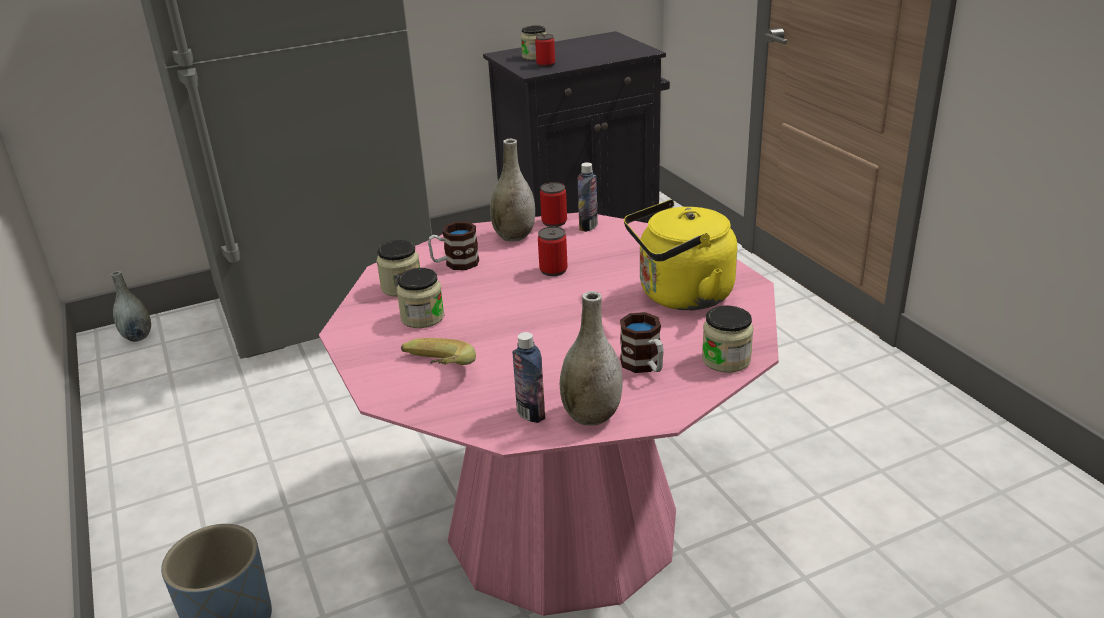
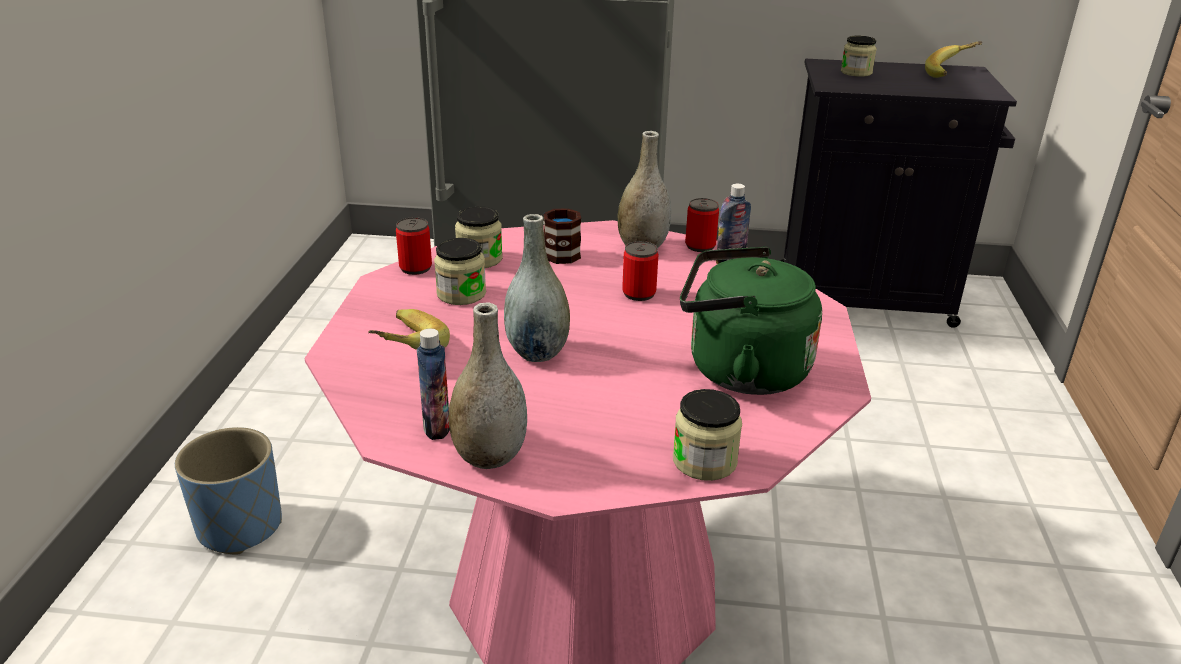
camera: 30 degrees right, 0 degrees up
grey vase [111,271,151,342] -> grey vase moved to [504,214,570,362]
can [535,34,555,67] -> can moved to [396,217,432,275]
mug [620,312,664,373] -> none
yellow kettle [624,199,737,310] -> green kettle [680,247,822,395]
none -> banana [925,41,982,78]

